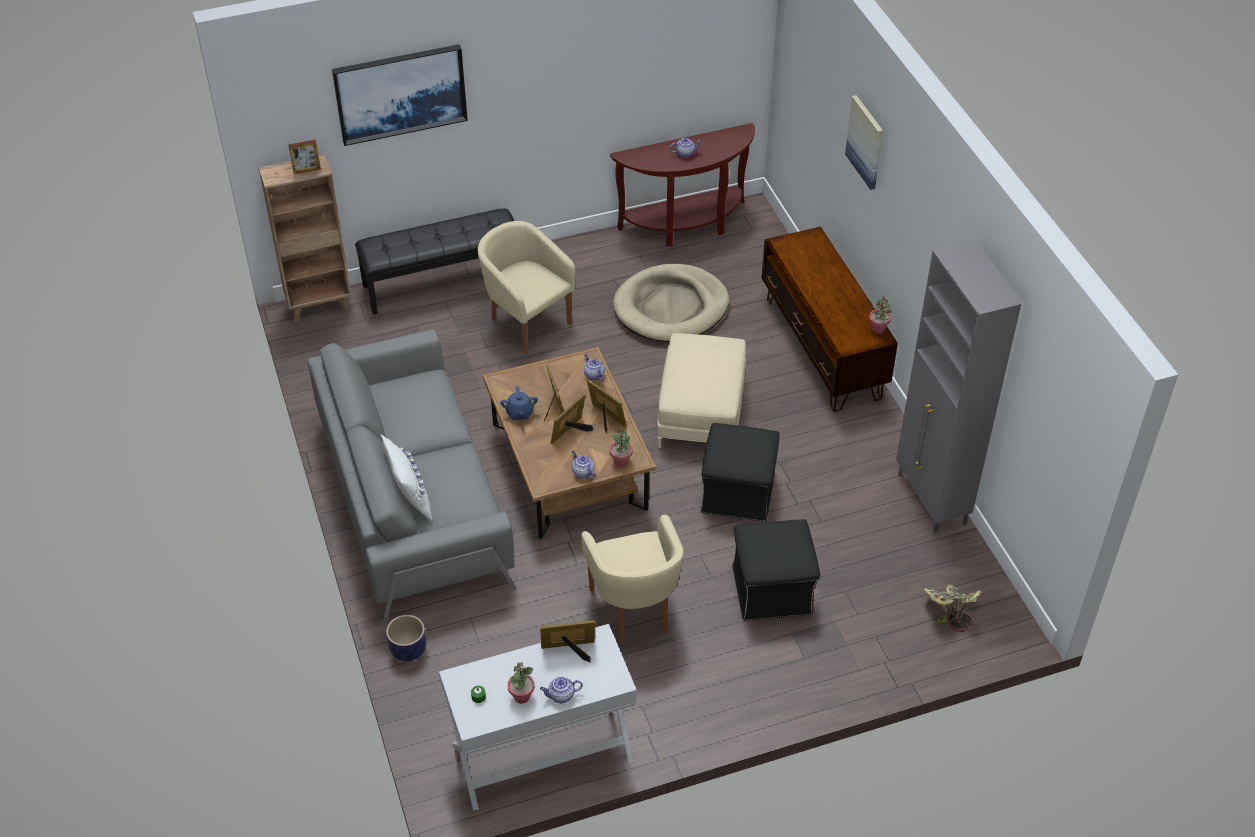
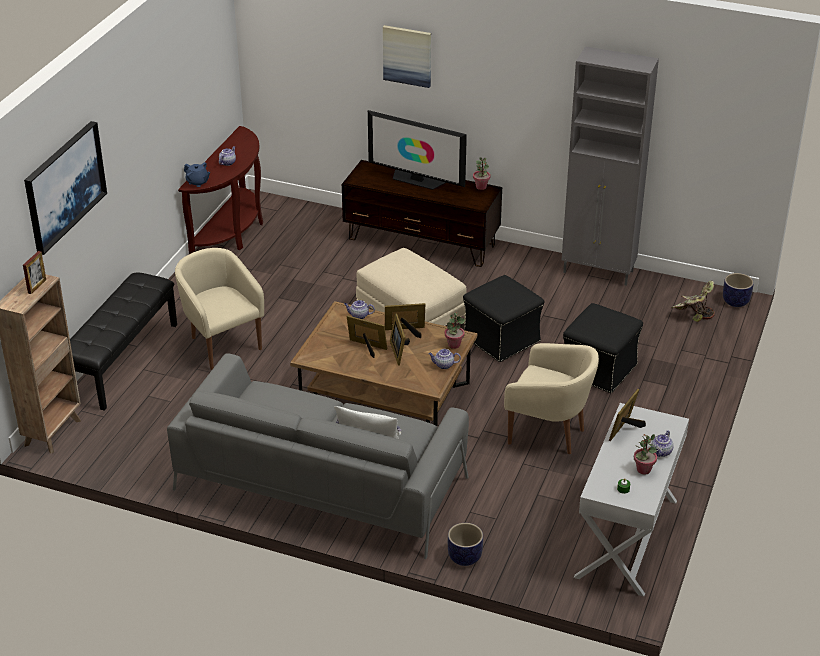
camera: 50 degrees left, 10 degrees down
beige armchair [478,221,576,354] -> beige armchair turned 60 degrees clockwise [175,248,264,370]
blue teapot [500,386,538,420] -> blue teapot moved to [184,162,210,187]
beige dog bed [613,264,729,342] -> none
none -> television [368,110,467,190]
none -> planter [723,273,754,307]

